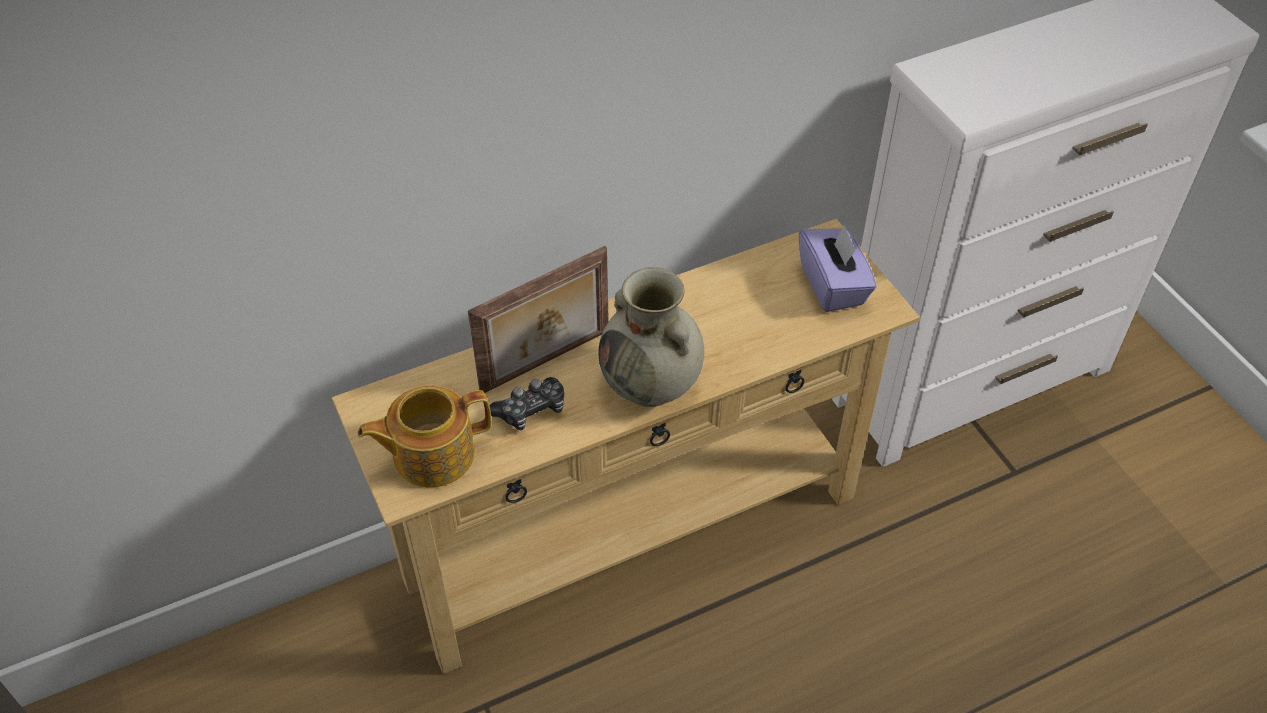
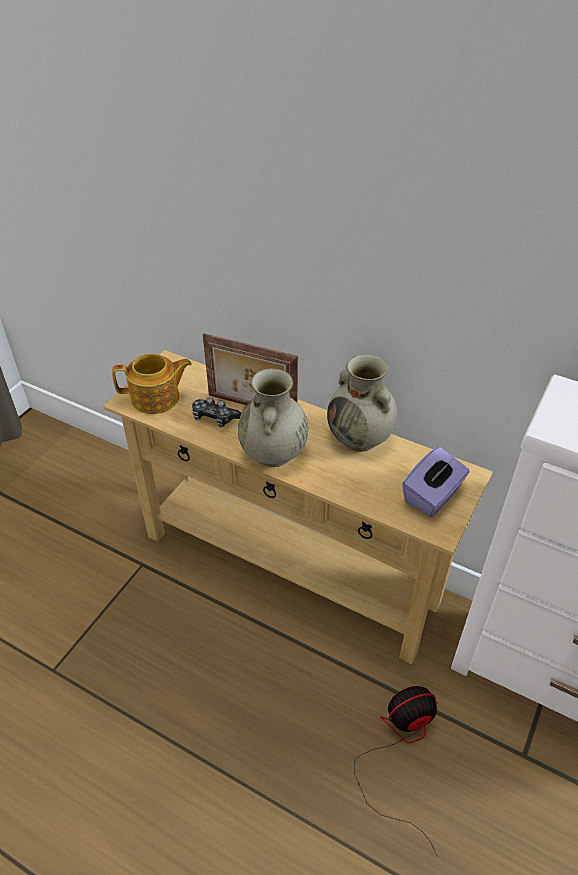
camera: 55 degrees right, 5 degrees down
teapot [358,386,491,488] -> teapot turned 135 degrees clockwise [112,353,192,414]
none -> beige vase [327,354,398,452]
none -> fan [354,686,438,857]

